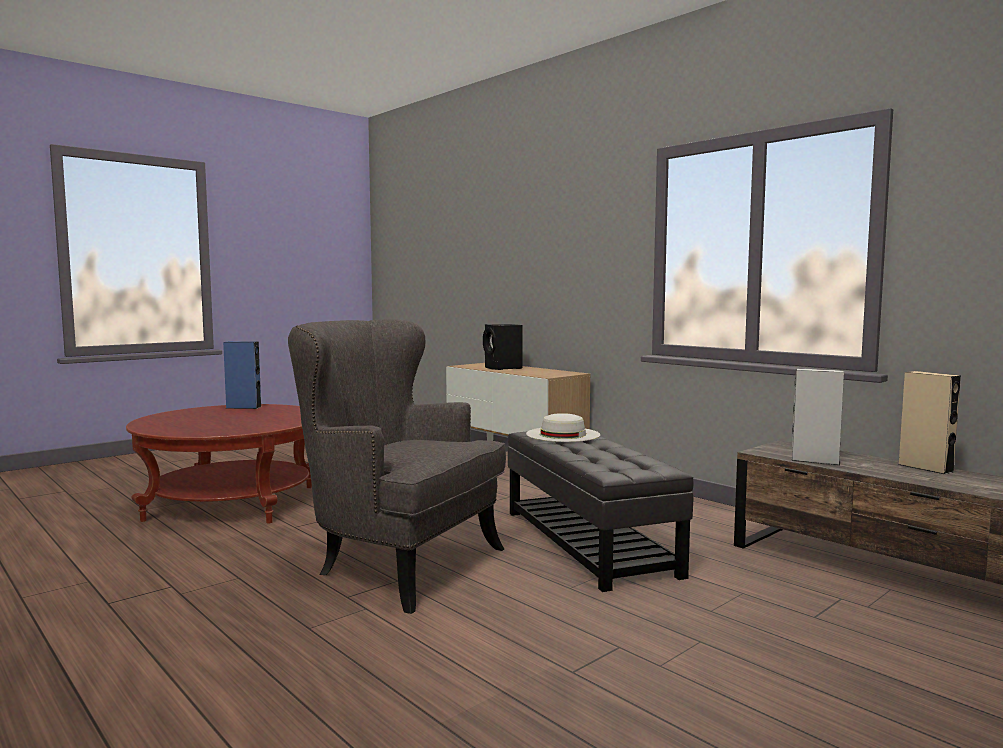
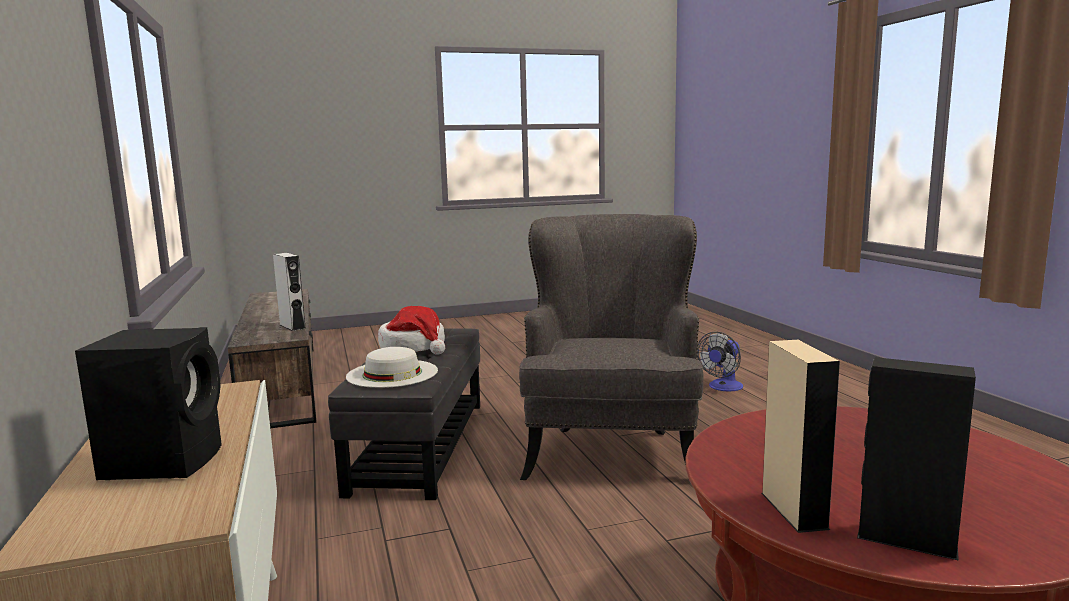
camera: 155 degrees left, 5 degrees up
blue speaker [223,341,261,409] -> black speaker [857,357,976,561]
grey armchair [288,319,506,614] -> grey armchair turned 135 degrees counterclockwise [519,214,704,480]
beige speaker [898,371,961,474] -> beige speaker moved to [761,340,840,533]
none -> hat [378,306,445,355]
none -> fan [697,332,743,391]

